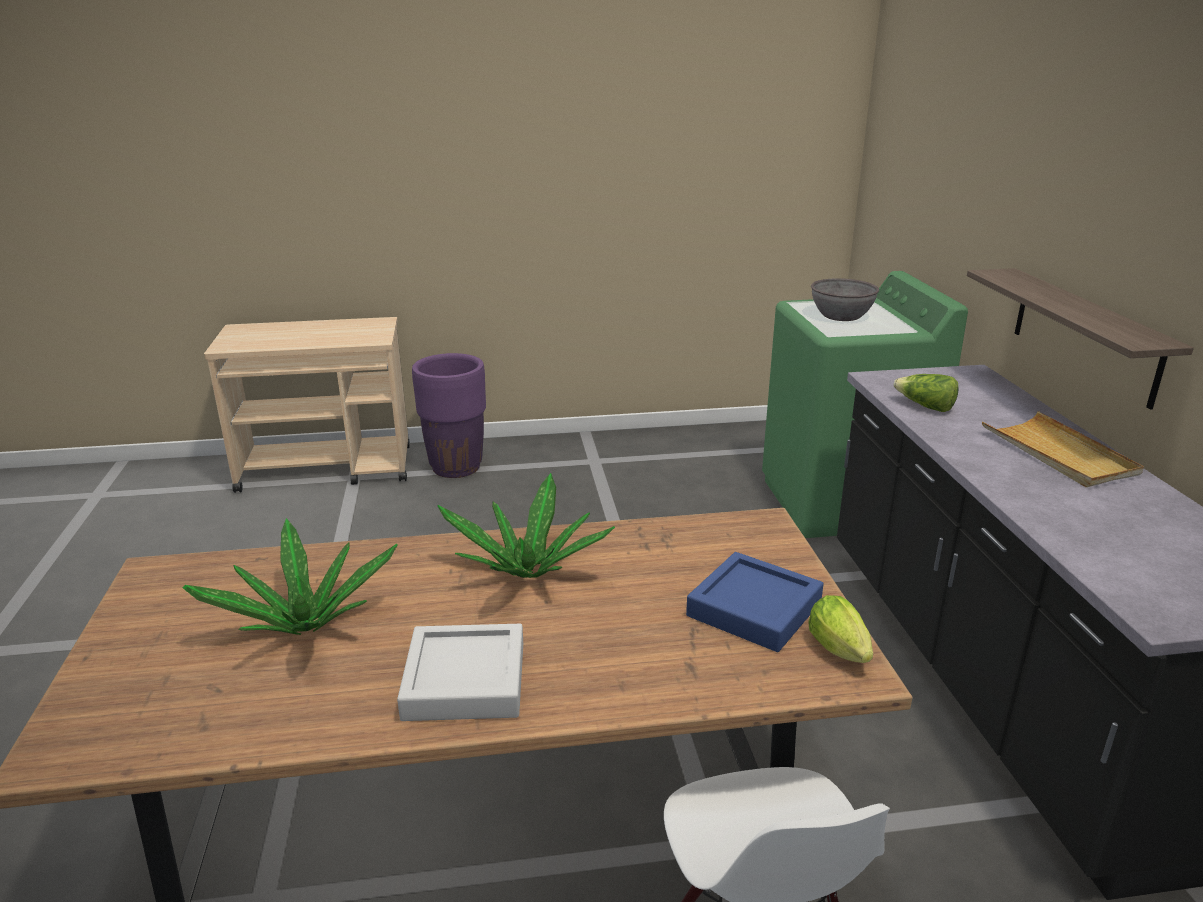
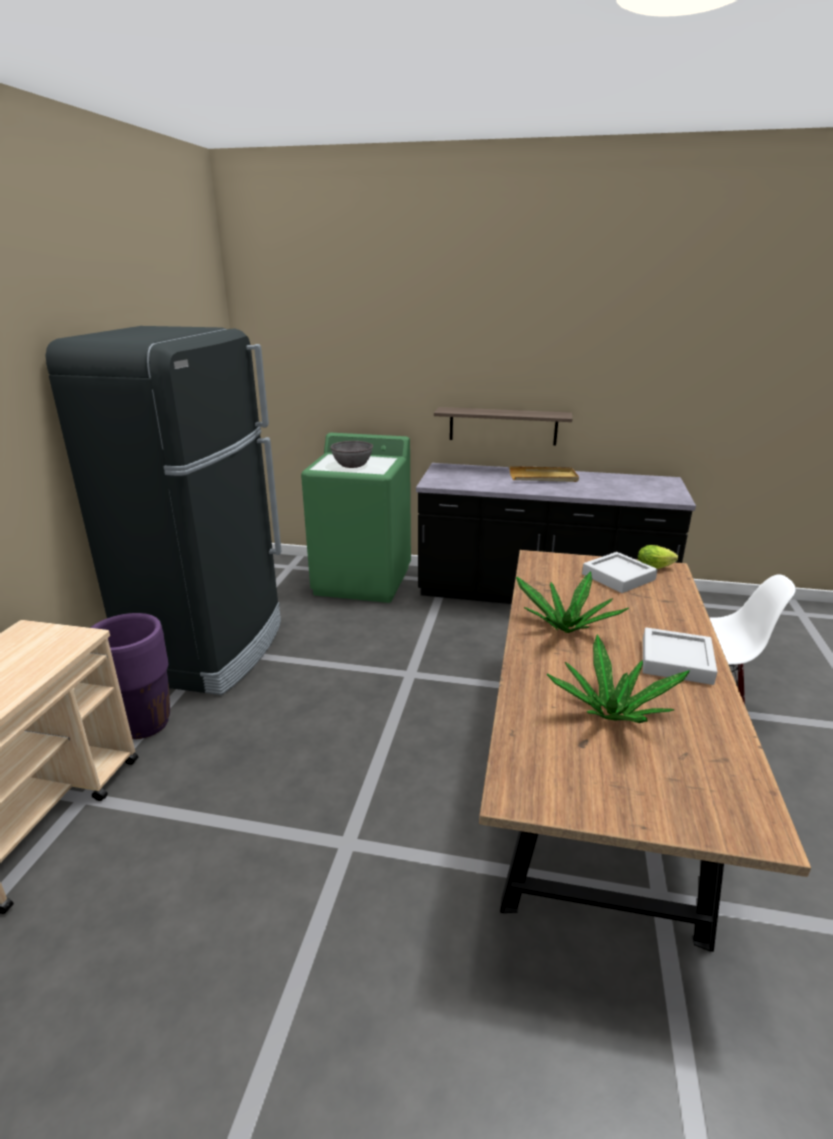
camera: 70 degrees left, 0 degrees up
blue tray [686,552,823,652] -> grey tray [582,552,658,593]
lettuce [893,374,958,412] -> none
none -> black fridge [46,326,281,695]

